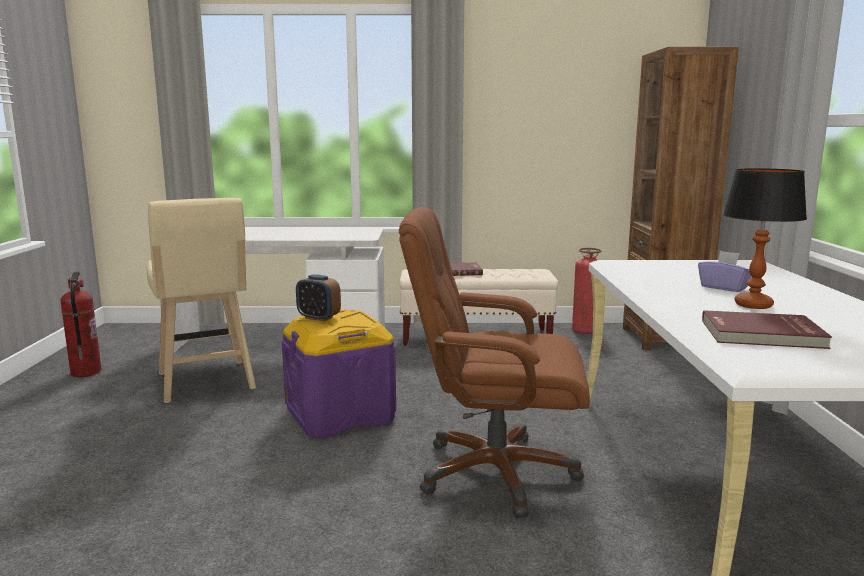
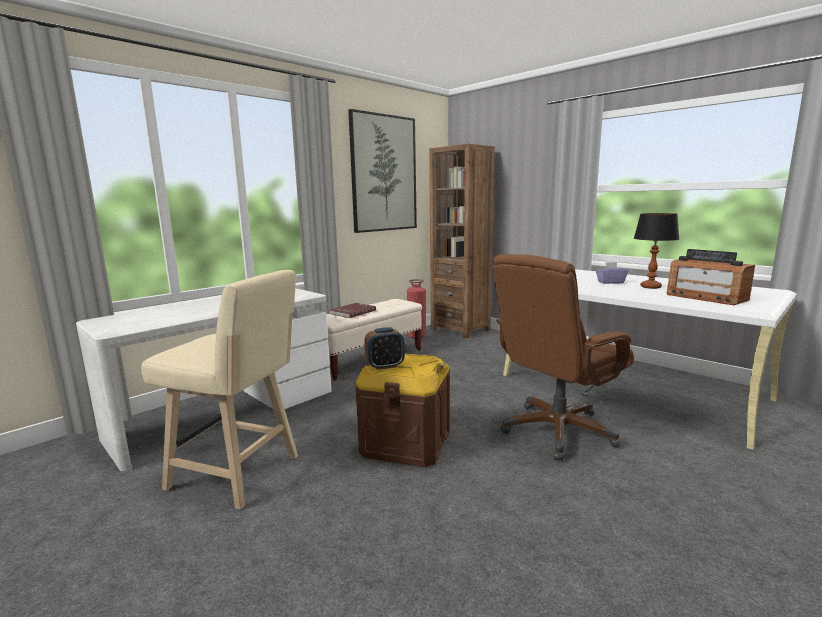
camera: 45 degrees left, 0 degrees up
fire extinguisher [61,272,102,377] -> none
purple storage box [282,309,396,439] -> brown storage box [355,353,450,467]
red book [702,310,832,349] -> radio [666,249,755,305]
none -> picture [348,109,417,233]

